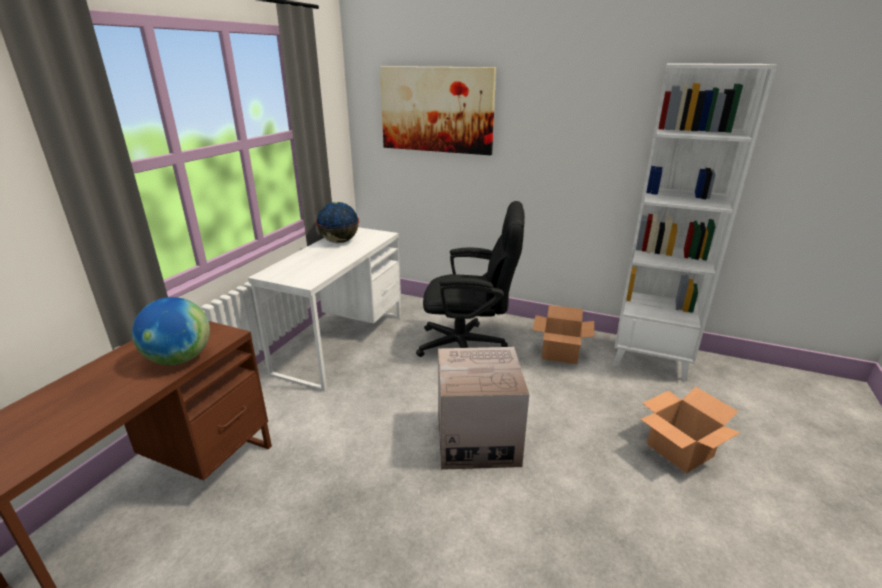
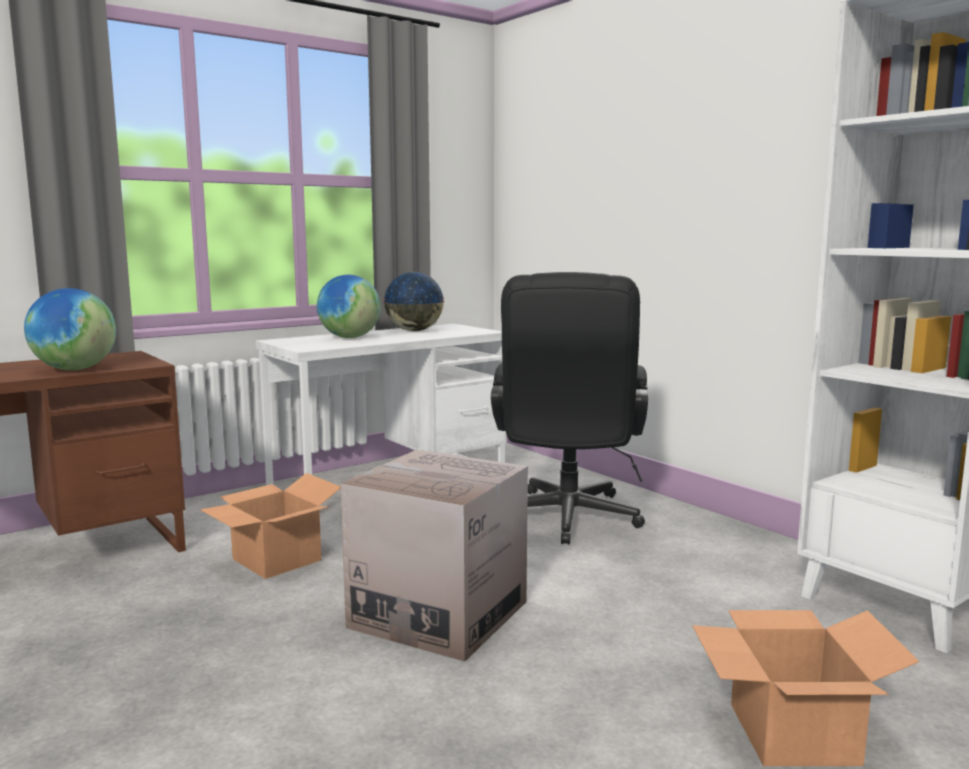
camera: 30 degrees right, 15 degrees down
picture [380,66,496,155] -> none
black office chair [416,201,525,357] -> black office chair turned 60 degrees clockwise [491,272,648,545]
cardboard box [532,305,594,364] -> cardboard box moved to [200,473,341,579]
none -> globe [317,275,381,338]

